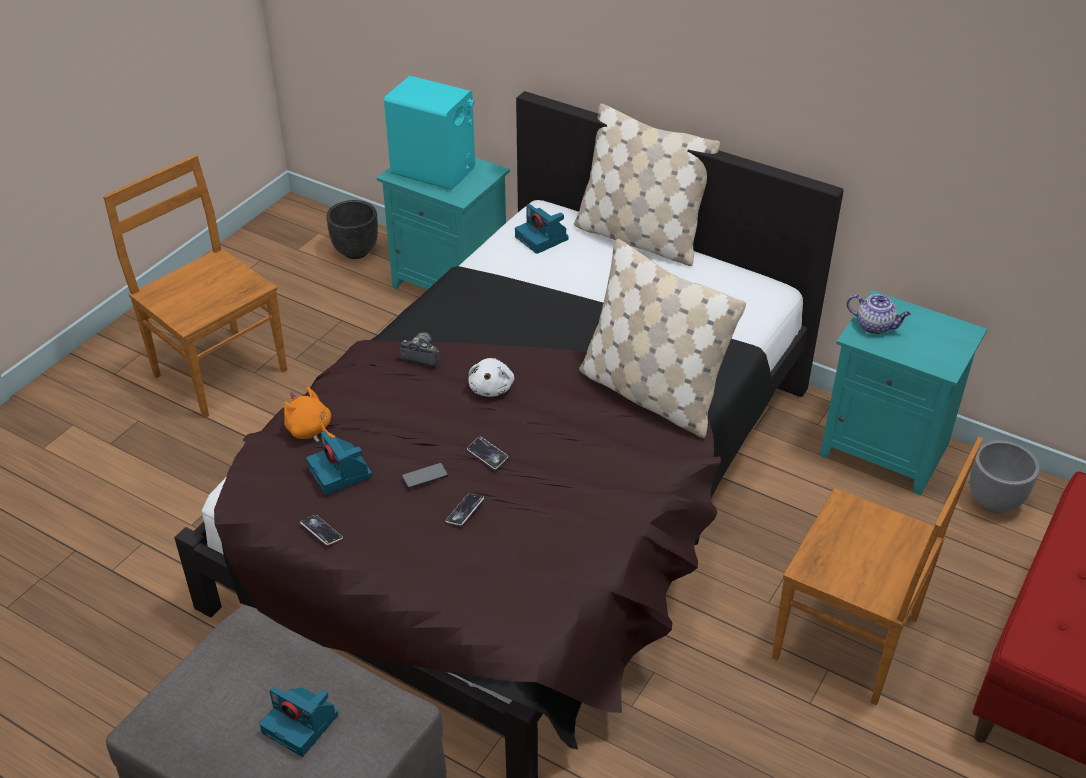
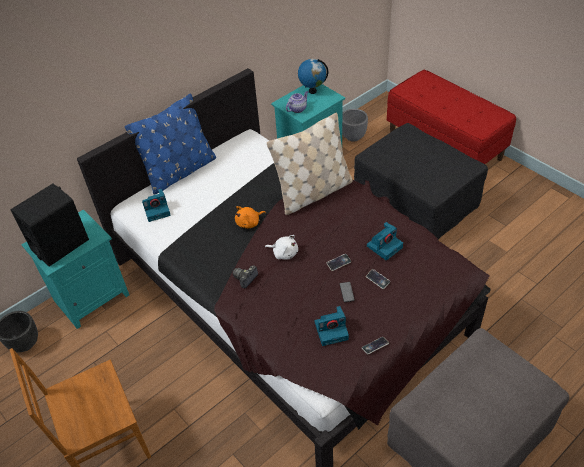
camera: 70 degrees left, 5 degrees up
camera [260,687,339,757] -> camera moved to [367,222,403,261]
orange plush toy [284,387,335,442] -> orange plush toy moved to [235,206,266,228]
turquoise speaker [384,76,475,190] -> black speaker [10,183,89,267]
beige pillow [574,104,720,266] -> blue pillow [125,94,216,194]
brown chair [772,437,983,705] -> black ottoman [354,123,488,240]
none -> globe [298,59,328,94]

